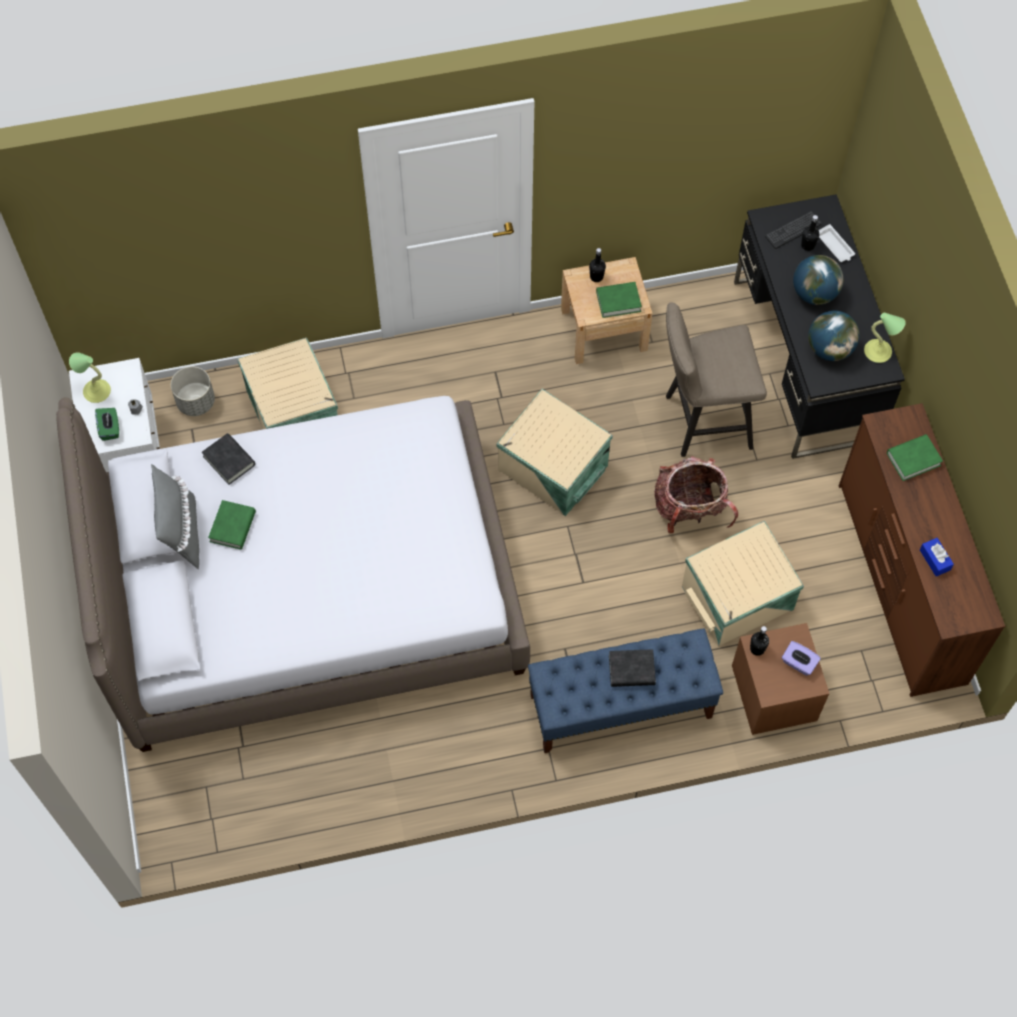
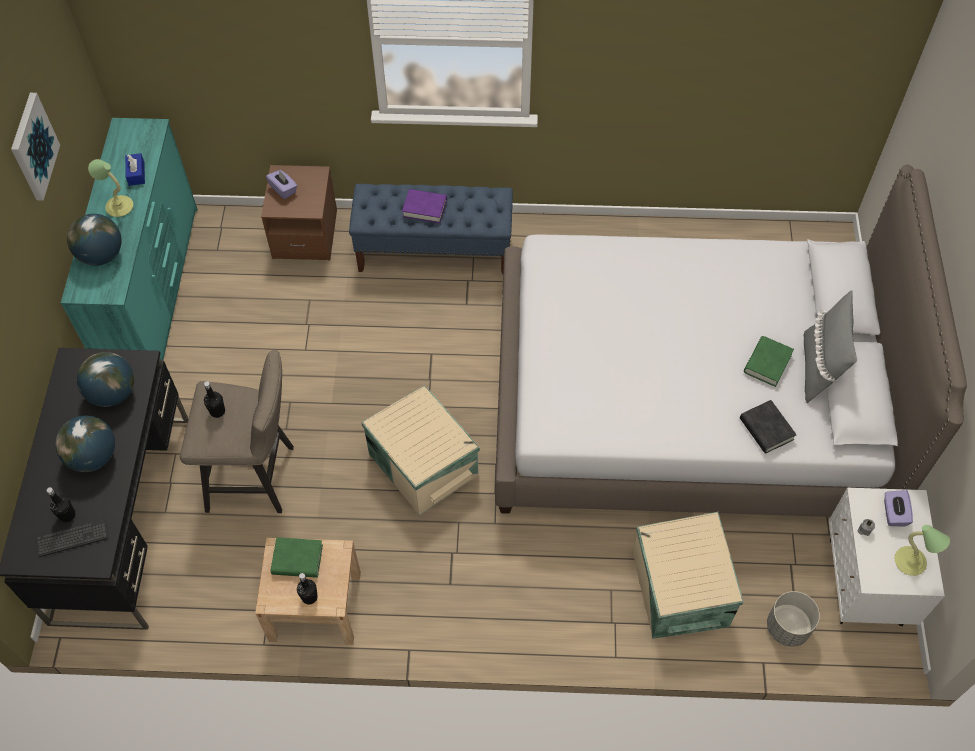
camera: 165 degrees left, 5 degrees down
green tissue box [95,408,119,441] -> purple tissue box [884,490,913,527]
black book [609,649,656,687] -> purple book [402,189,447,223]
backpack [654,456,738,533] -> none
beige storage box [682,520,804,647] -> none
black bottle [750,626,769,656] -> black bottle moved to [204,381,225,418]
white tray [819,224,855,262] -> none
brown dresser [839,403,1005,697] -> turquoise dresser [61,118,198,360]
table lamp [864,313,906,363] -> table lamp moved to [88,159,133,217]
green book [887,434,943,481] -> globe [67,214,122,266]
none -> picture [11,93,60,200]

